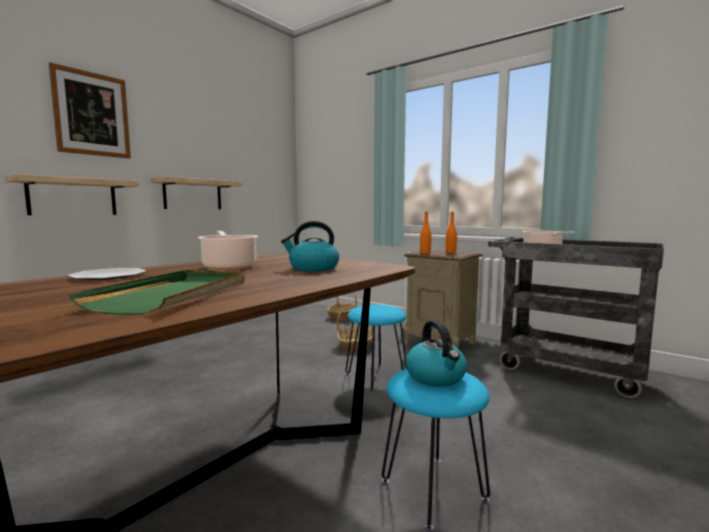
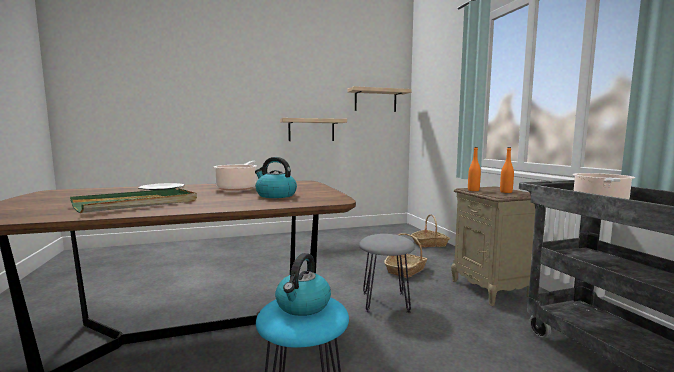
camera: 35 degrees right, 0 degrees up
shelf [5,174,139,215] -> shelf moved to [347,86,411,112]
picture [49,62,131,159] -> none
turquoise stool [345,304,407,391] -> grey stool [359,234,415,313]

